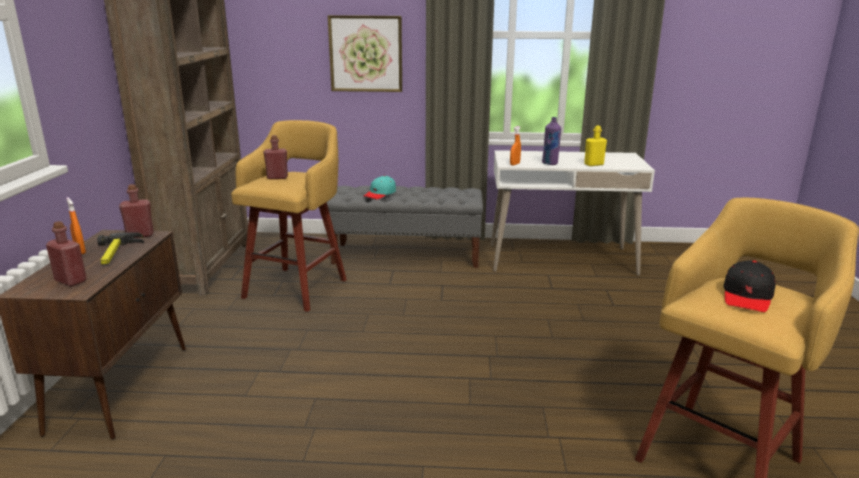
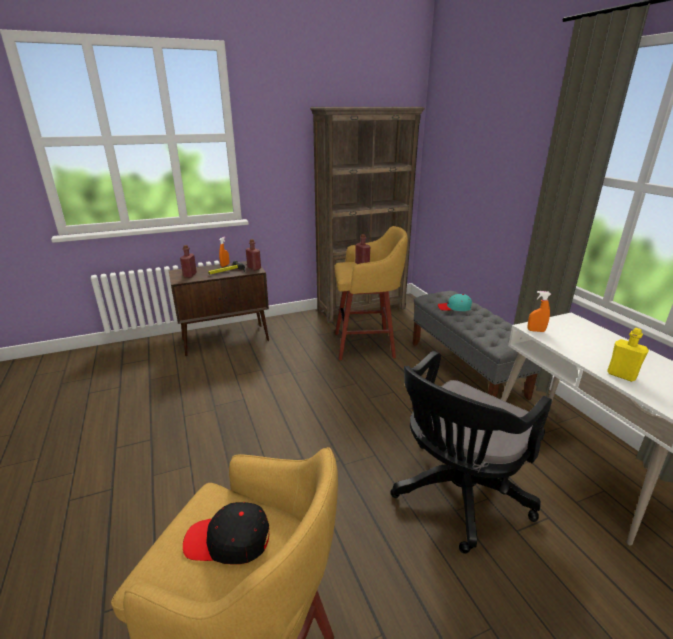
camera: 65 degrees right, 5 degrees up
picture [328,15,402,92] -> none
purple bottle [542,117,561,165] -> none
none -> black office chair [390,351,552,554]

